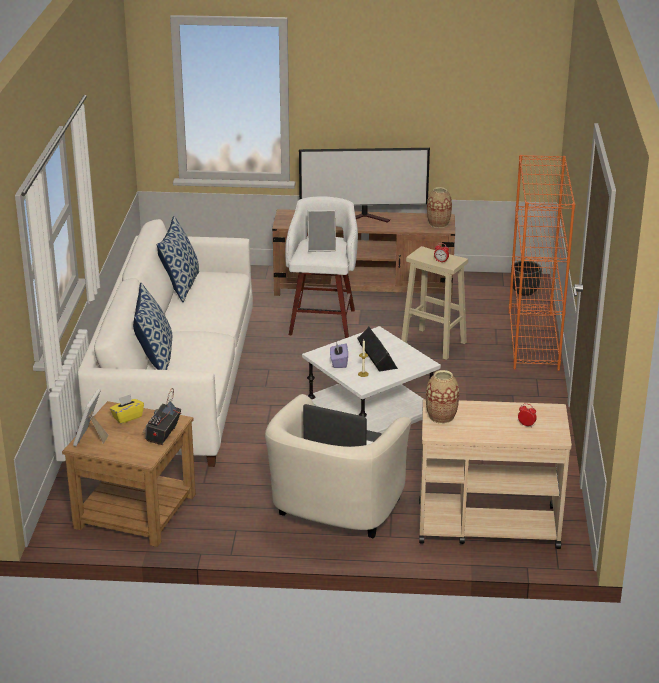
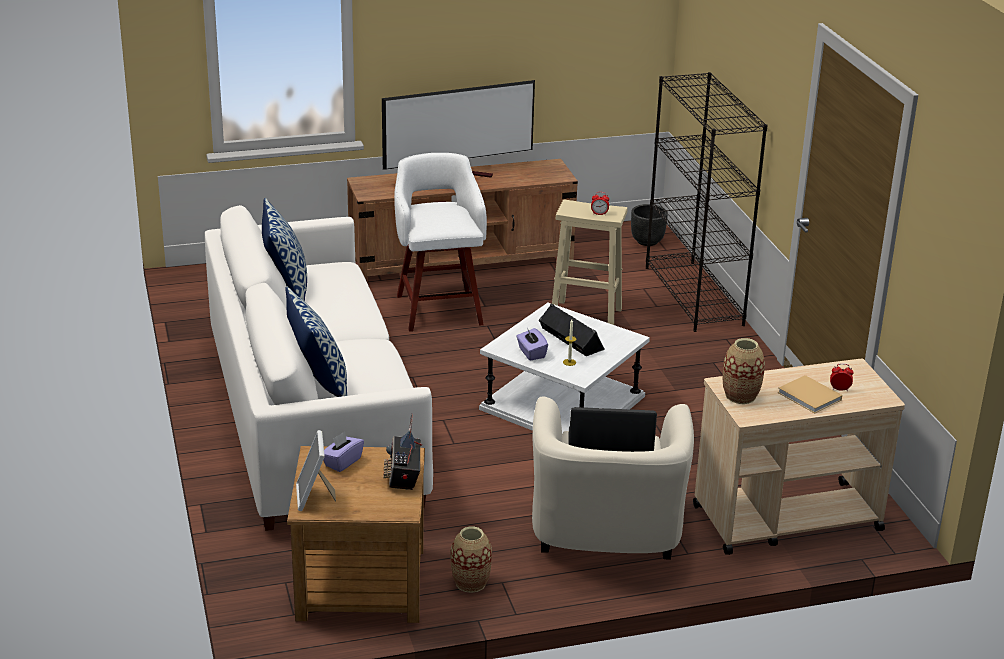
camera: 20 degrees left, 0 degrees up
yellow tissue box [110,394,144,424] -> purple tissue box [323,431,364,472]
picture frame [307,210,336,252] -> none
vase [427,187,452,228] -> vase moved to [450,526,492,593]
orange bookcase [509,155,575,371] -> black bookcase [646,72,768,332]
none -> beige book [778,375,842,413]

